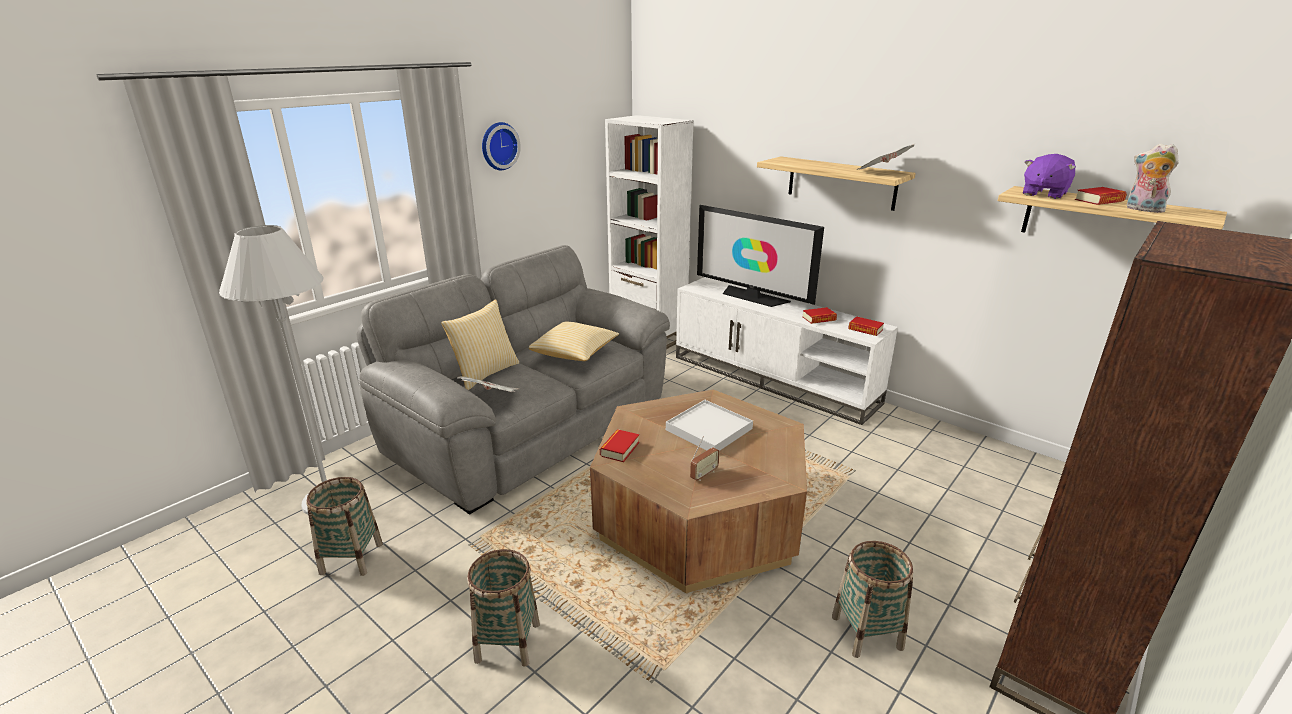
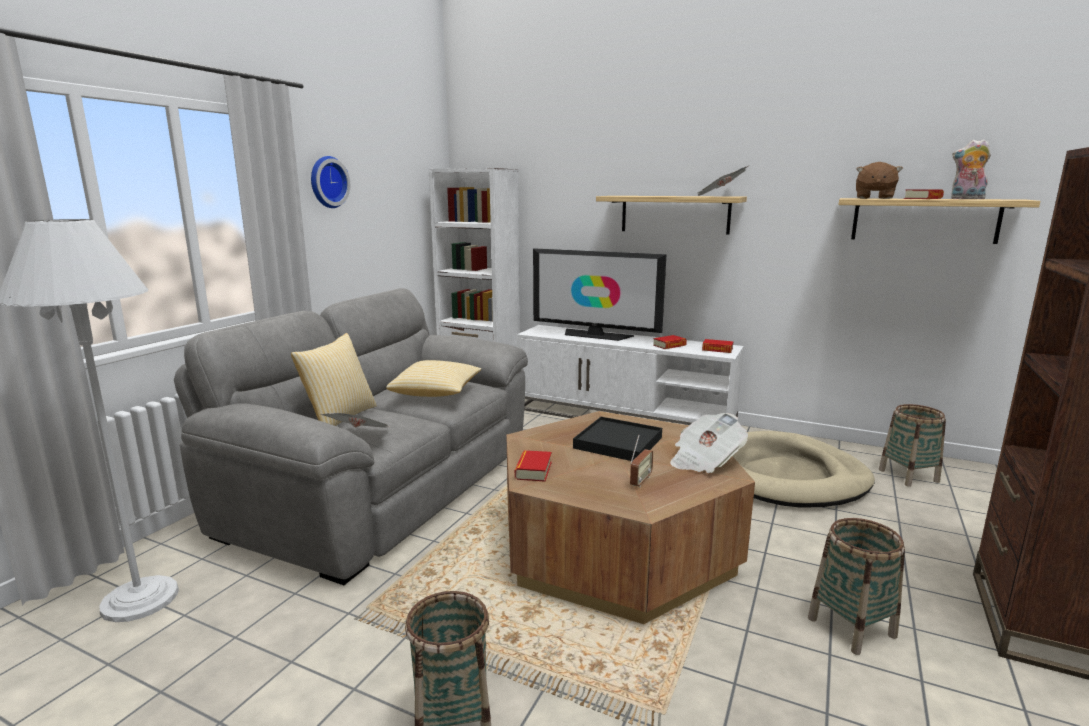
camera: 15 degrees left, 10 degrees down
basket [306,477,383,576] -> basket moved to [879,404,946,487]
white tray [666,400,753,451] -> black tray [573,417,662,461]
purple plush toy [1023,154,1076,199] -> brown plush toy [856,162,903,199]
none -> newspaper [670,413,748,473]
none -> beige dog bed [733,431,875,508]

